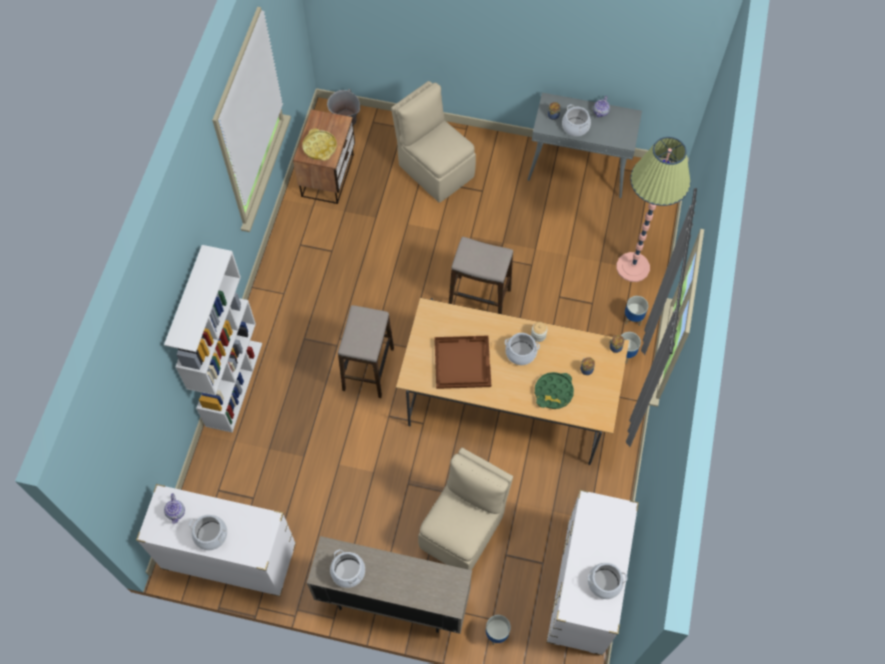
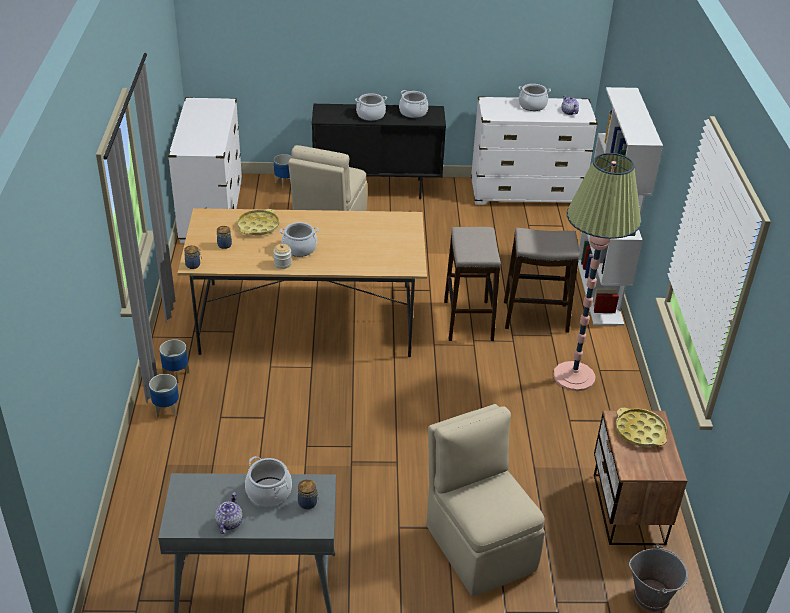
camera: 165 degrees right, 25 degrees down
beige cabinet [307,536,472,634] -> black cabinet [312,104,446,199]
beige chair [391,81,476,203] -> beige chair turned 150 degrees counterclockwise [427,404,545,596]
brown tray [434,336,491,389] -> none
stool [449,237,513,314] -> stool moved to [504,228,579,333]
green tray [535,372,574,409] -> yellow tray [237,209,279,235]
cooking pot [588,563,627,599] -> cooking pot moved to [355,93,387,121]
floor lamp [616,137,691,282] -> floor lamp moved to [553,153,641,391]

